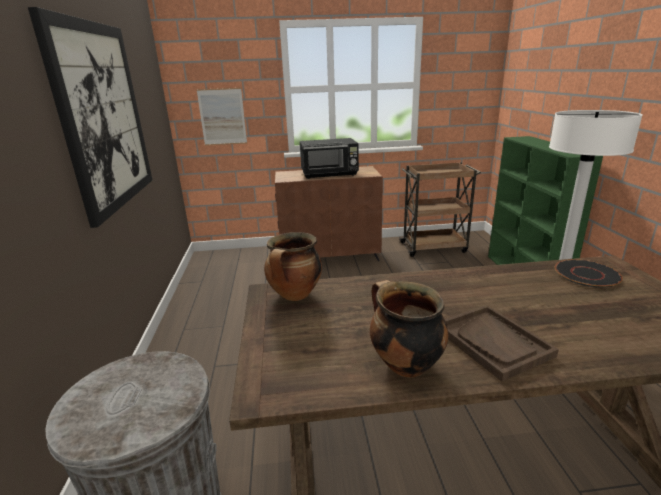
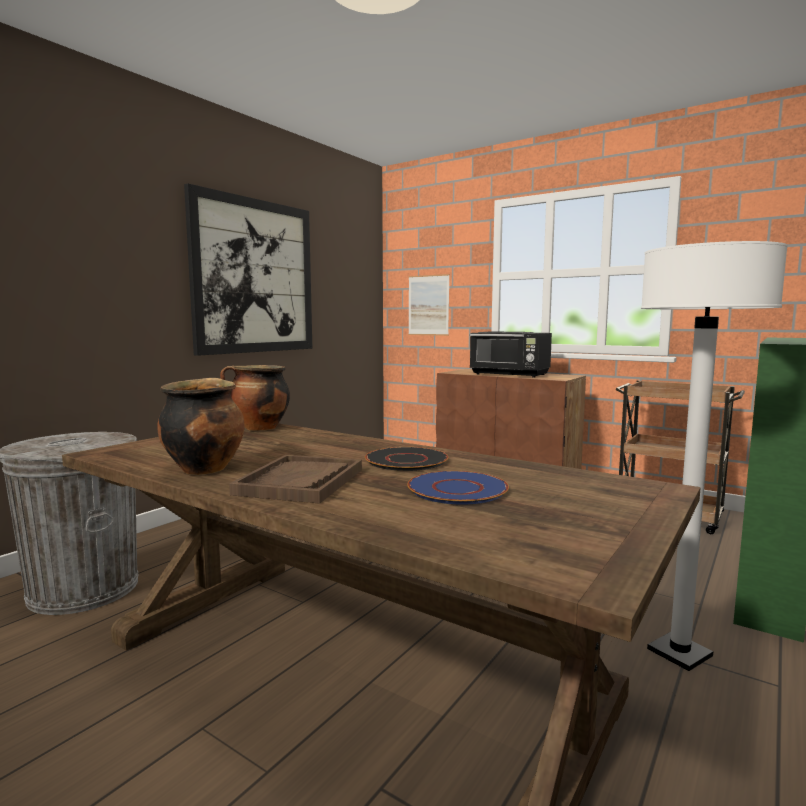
camera: 40 degrees right, 15 degrees down
black plate [555,259,623,288] -> black plate moved to [365,447,449,471]
none -> blue plate [407,471,509,504]

